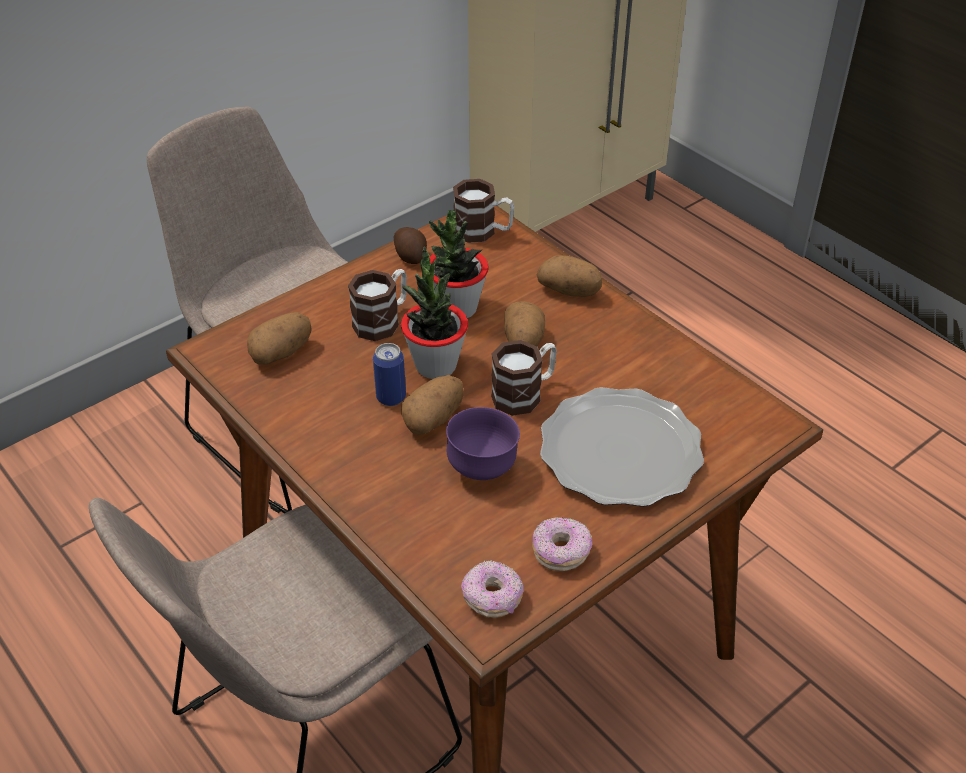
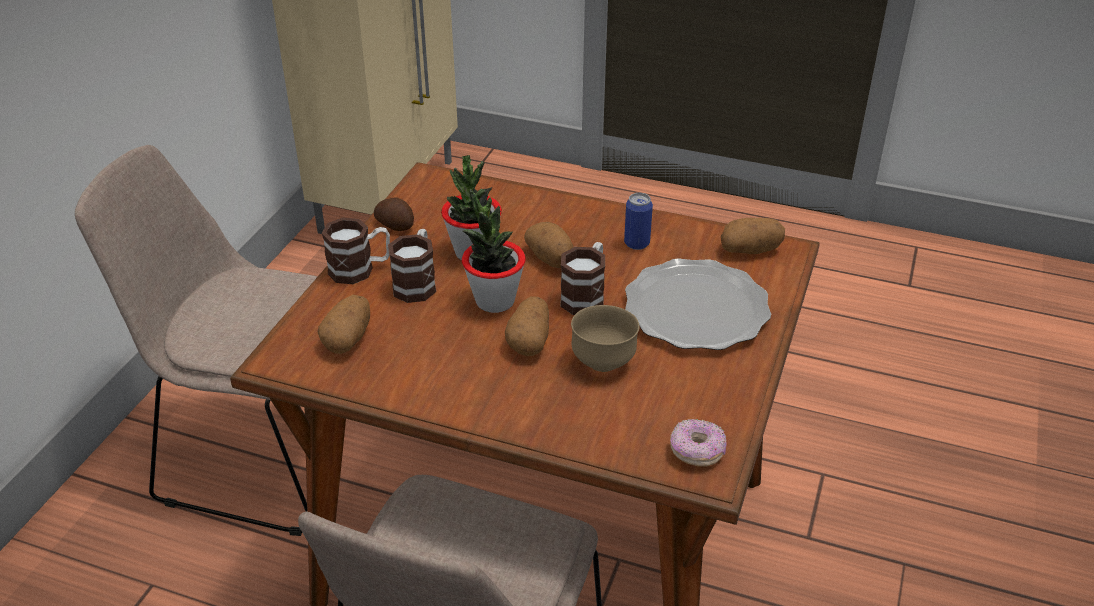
camera: 30 degrees left, 5 degrees down
can [373,343,406,406] -> can moved to [624,193,653,250]
purple bowl [446,407,520,480] -> brown bowl [571,305,640,372]
mug [453,179,514,243] -> mug moved to [322,218,390,284]
donut [532,517,592,571] -> none
potato [537,255,602,297] -> potato moved to [721,218,785,254]

